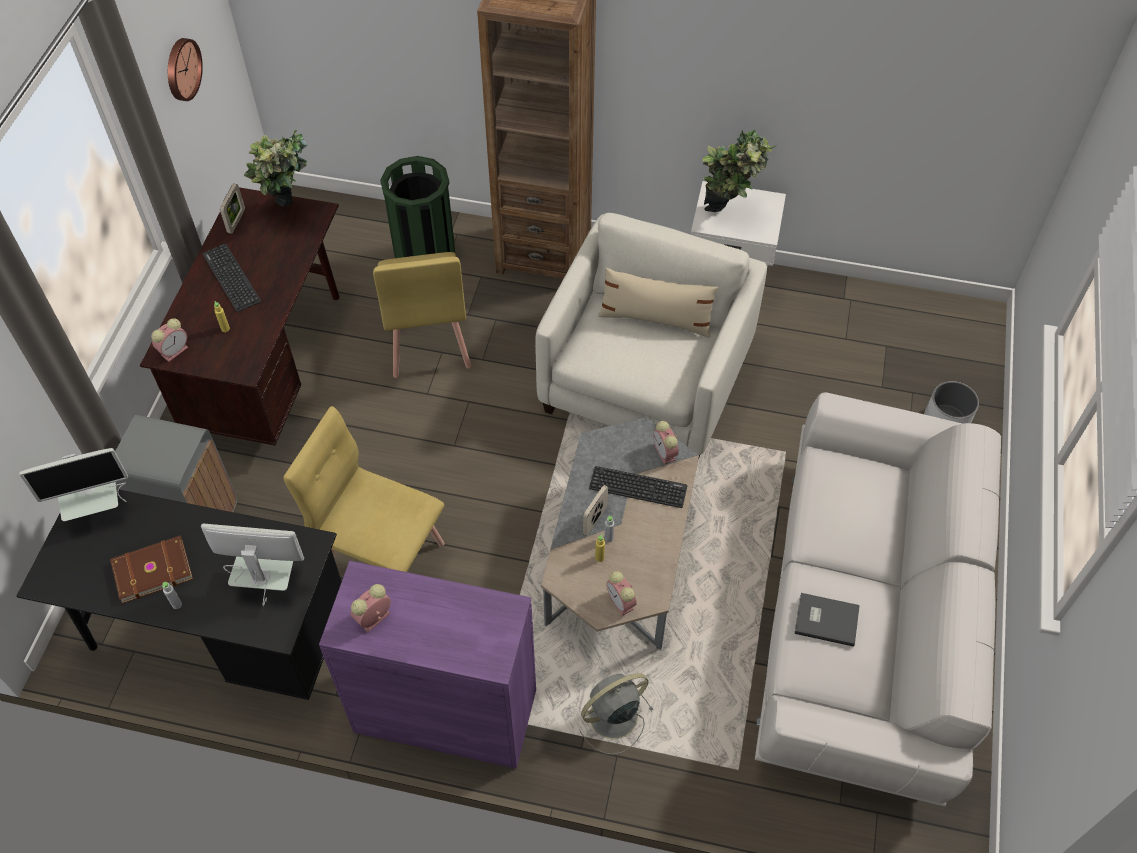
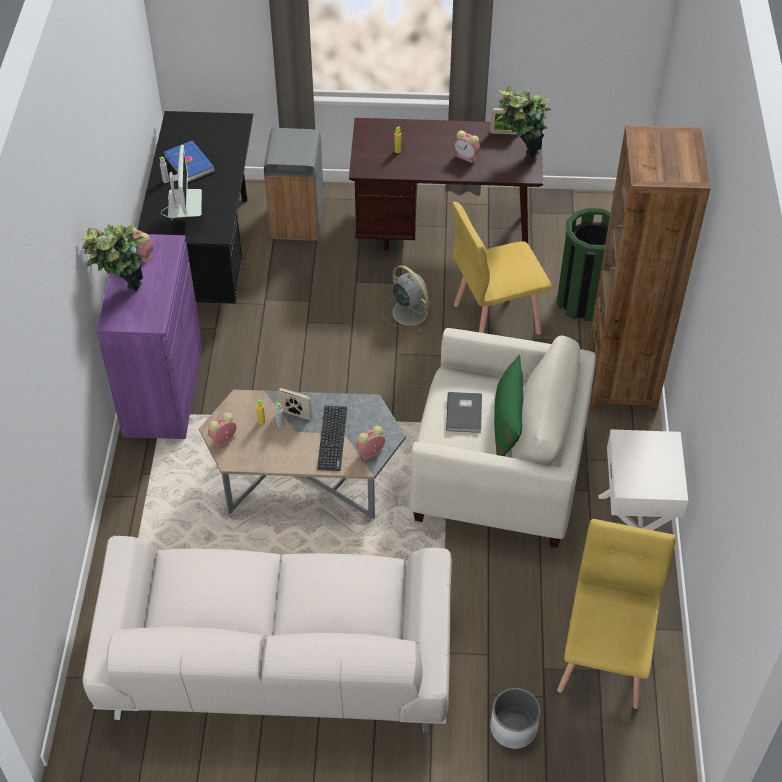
camera: 80 degrees right, 5 degrees down
monitor [19,448,128,521] -> none
brown book [110,536,193,604] -> blue book [164,141,215,182]
alarm clock [151,318,188,362] -> alarm clock moved to [454,131,480,163]
wall clock [168,38,203,101] -> none
keyboard [202,244,261,312] -> none
yellow chair [283,406,444,572] -> yellow chair moved to [557,519,676,709]
grey fan [579,673,654,755] -> grey fan moved to [382,265,436,332]
beige pillow [598,268,718,338] -> green pillow [494,355,523,456]
potted plant [703,130,777,212] -> potted plant moved to [80,224,145,291]
grey book [794,593,860,647] -> grey book moved to [446,392,482,433]

